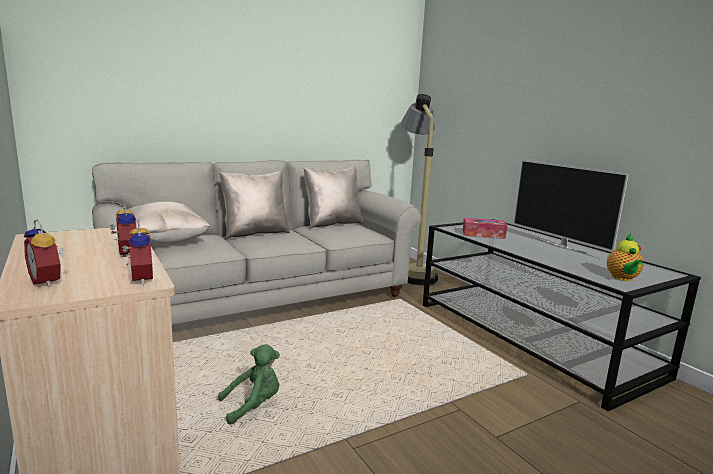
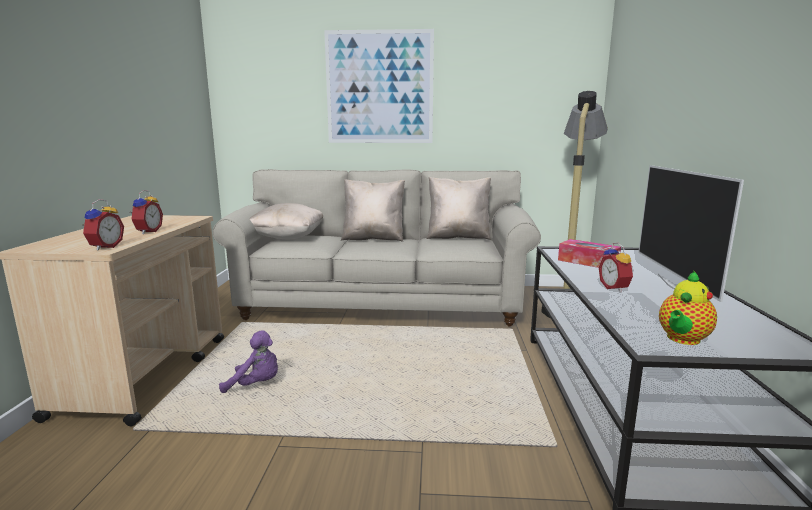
camera: 35 degrees right, 0 degrees up
alarm clock [24,220,66,287] -> alarm clock moved to [599,243,634,292]
green plush toy [218,344,280,424] -> purple plush toy [219,330,278,393]
none -> picture [324,29,434,143]

